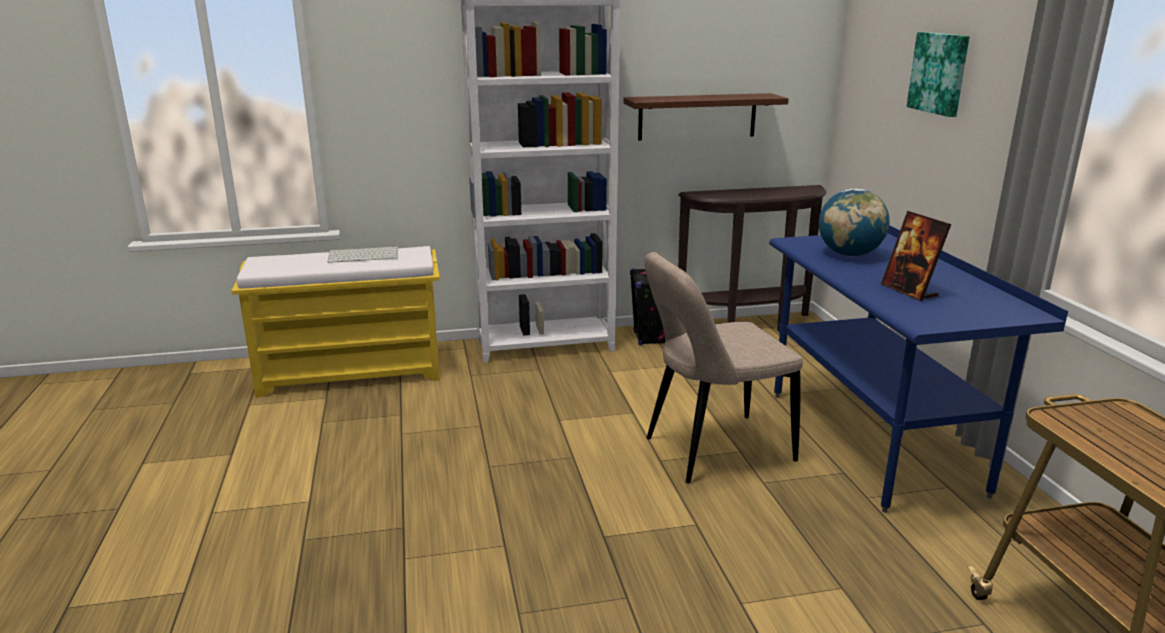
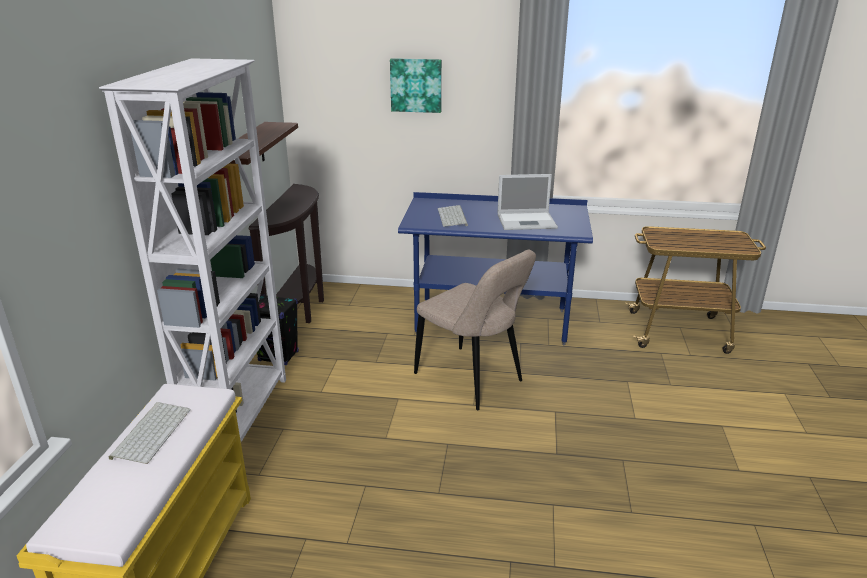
camera: 70 degrees left, 5 degrees up
beige chair [644,252,803,483] -> beige chair turned 45 degrees counterclockwise [414,249,536,410]
globe [819,188,890,256] -> keyboard [438,205,468,227]
picture frame [881,211,951,301] -> laptop [498,174,558,230]

